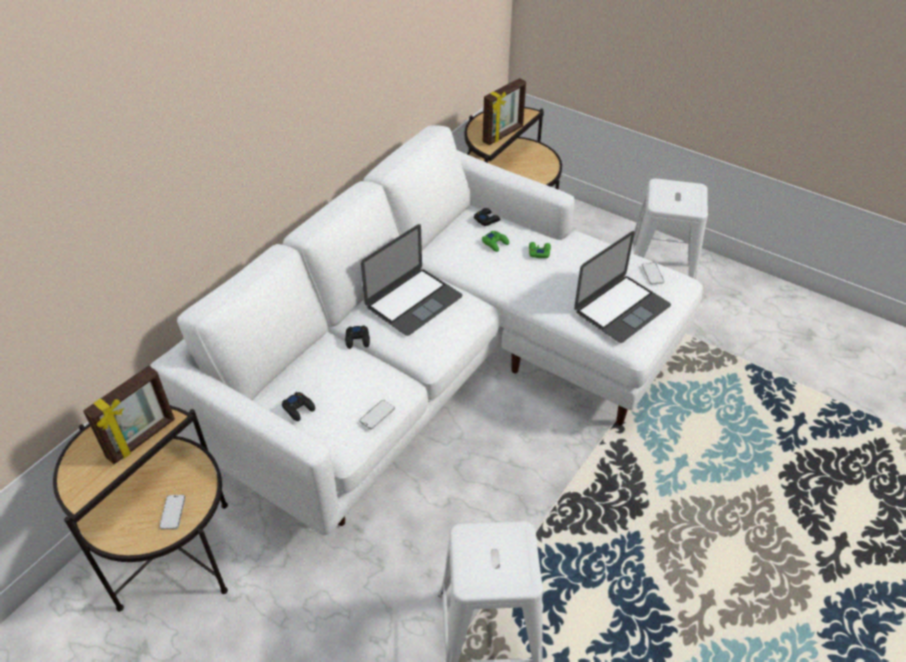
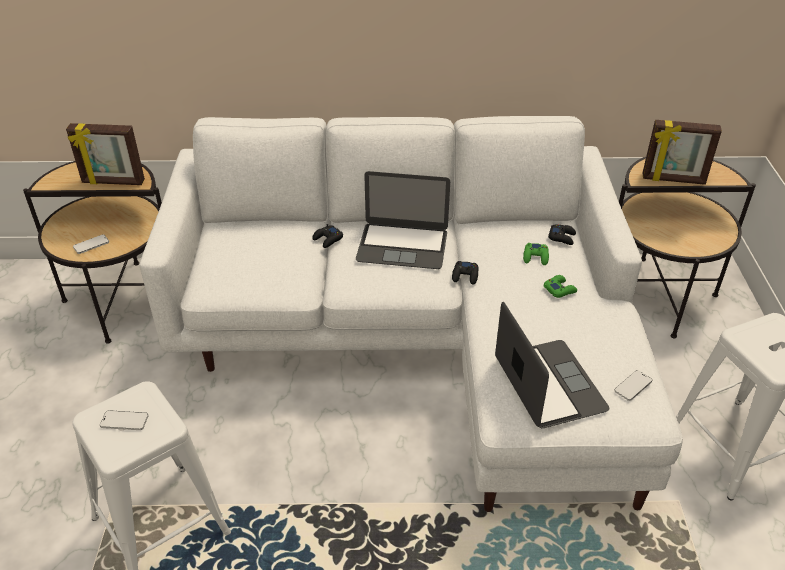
camera: 55 degrees right, 5 degrees down
black game controller [282,392,315,421] -> black game controller moved to [452,261,479,285]
phone [360,400,395,429] -> phone moved to [100,410,148,430]
laptop [574,231,671,343] -> laptop turned 120 degrees counterclockwise [495,302,610,428]

